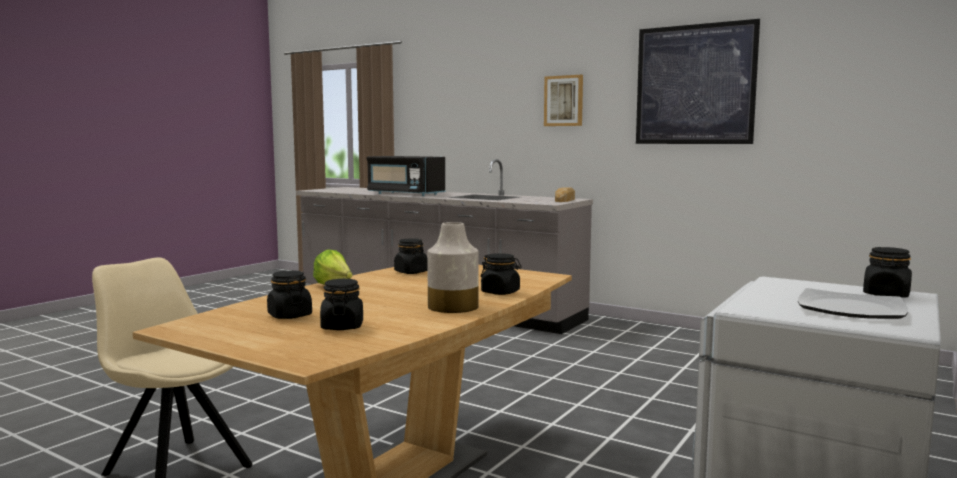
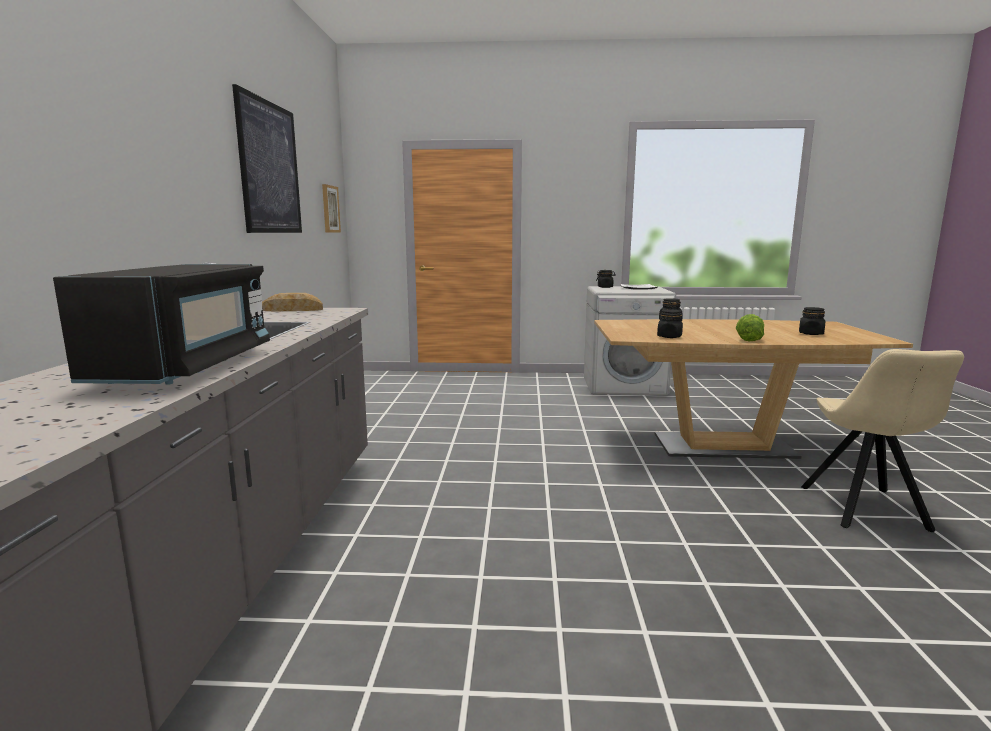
camera: 120 degrees left, 5 degrees up
black jar [320,279,363,330] -> none
beige vase [427,222,479,313] -> none
picture [544,75,583,126] -> picture moved to [322,184,341,232]

